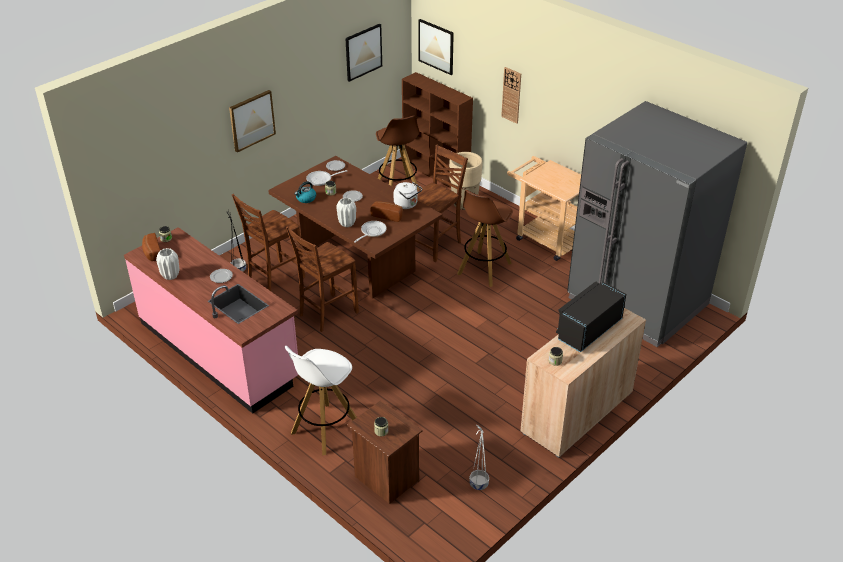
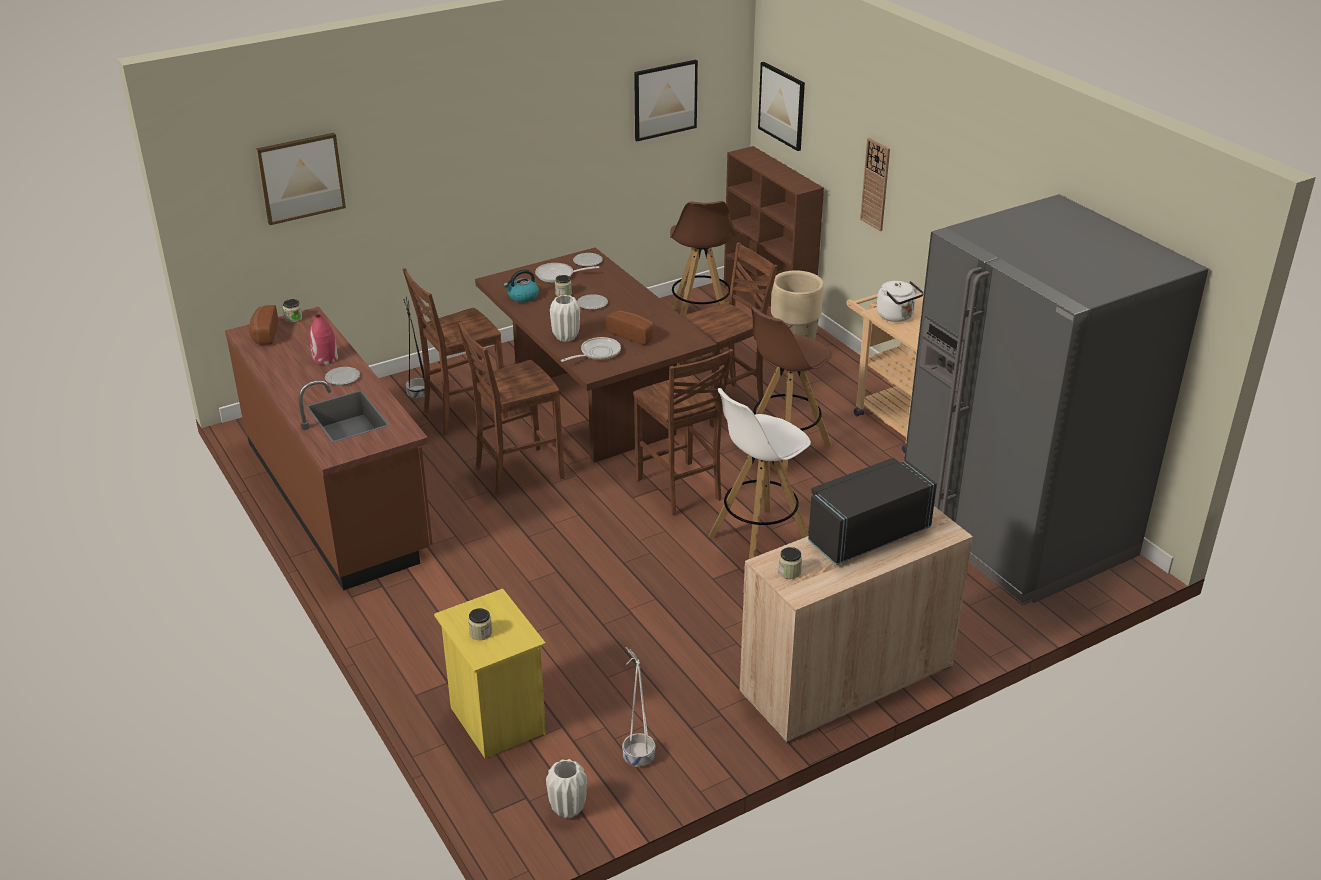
camera: 15 degrees right, 5 degrees down
pink counter [124,227,298,414] -> brown counter [225,306,433,591]
white vase [156,248,179,280] -> white vase moved to [546,759,587,818]
picture [229,90,276,153] -> picture moved to [256,133,346,225]
white stool [285,346,357,455] -> white stool moved to [709,388,811,559]
brown nightstand [347,400,423,504] -> yellow nightstand [434,589,546,758]
white kettle [394,182,422,209] -> white kettle moved to [877,281,924,322]
none -> red vase [310,314,338,365]
none -> brown chair [633,349,734,516]

